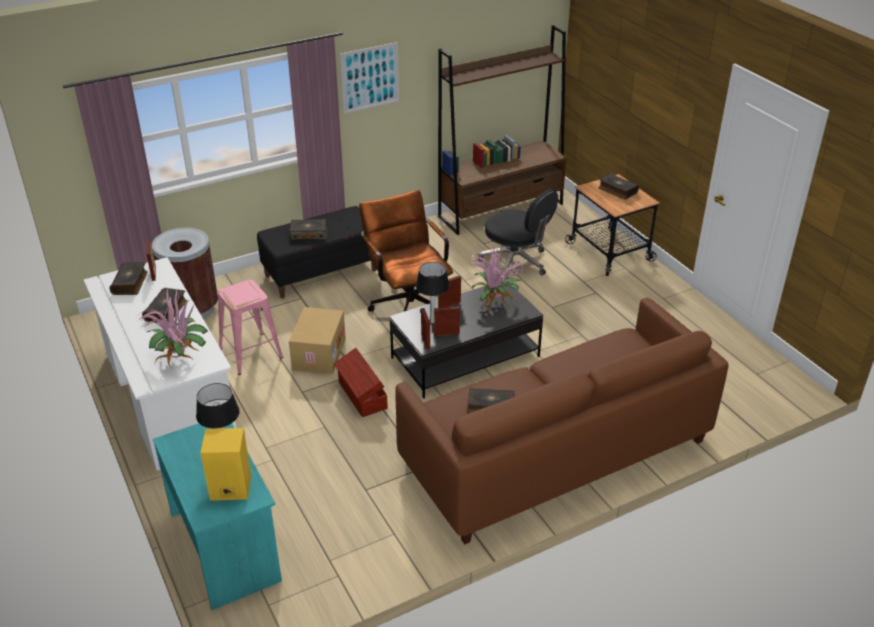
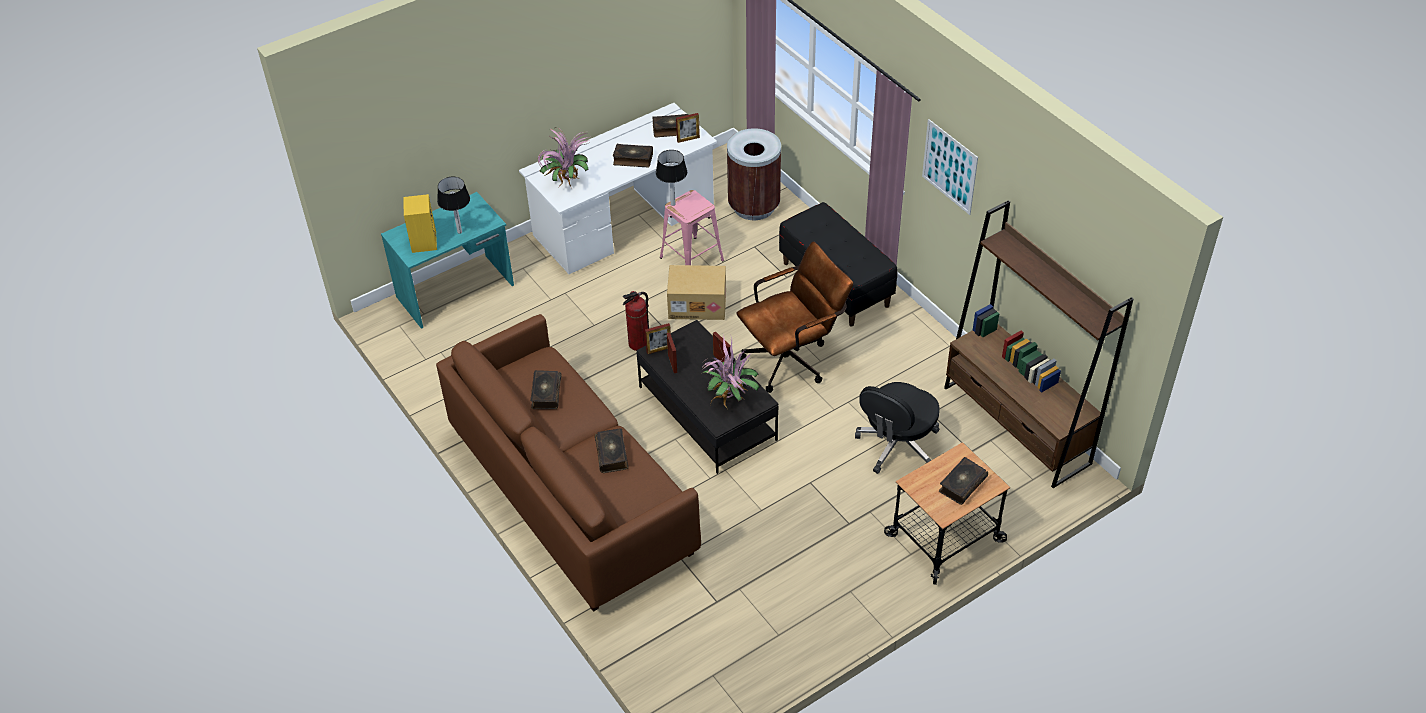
camera: 85 degrees right, 10 degrees up
book [290,219,327,240] -> book moved to [595,428,629,473]
brown storage box [334,348,388,417] -> fire extinguisher [623,291,649,351]
table lamp [416,262,450,323] -> table lamp moved to [656,150,687,206]

